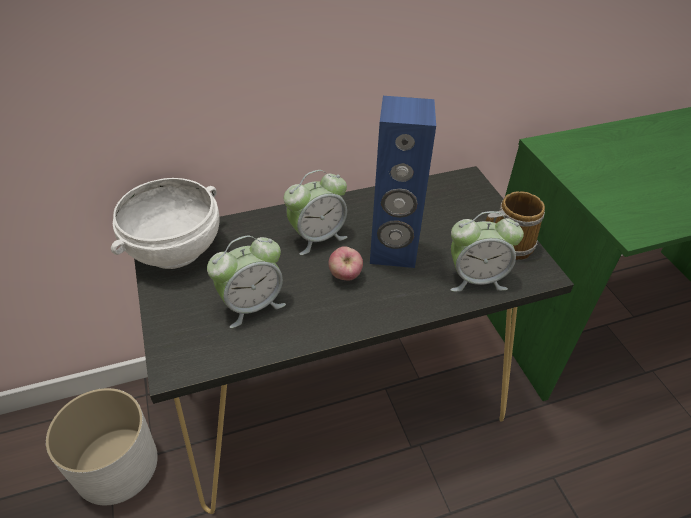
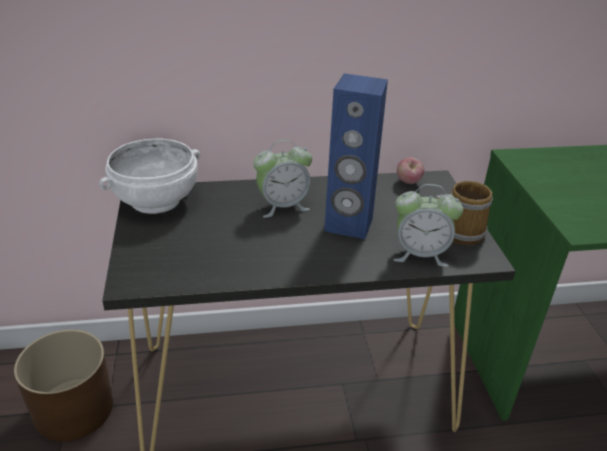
camera: 10 degrees right, 10 degrees down
white planter [46,388,158,505] -> brown planter [14,329,113,442]
alarm clock [207,236,286,328] -> none
apple [328,246,363,281] -> apple moved to [397,157,425,184]

